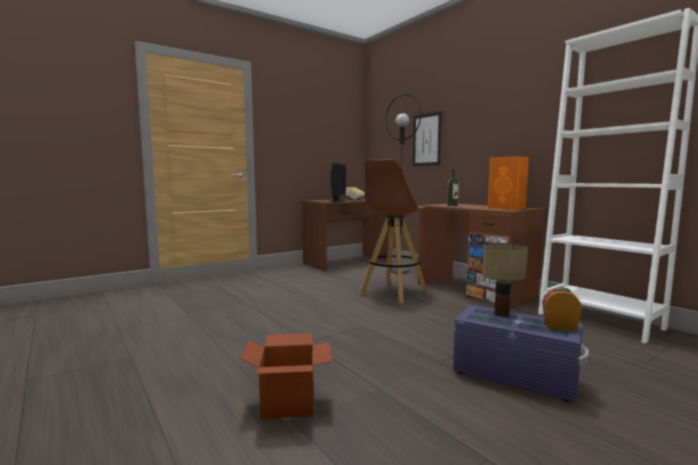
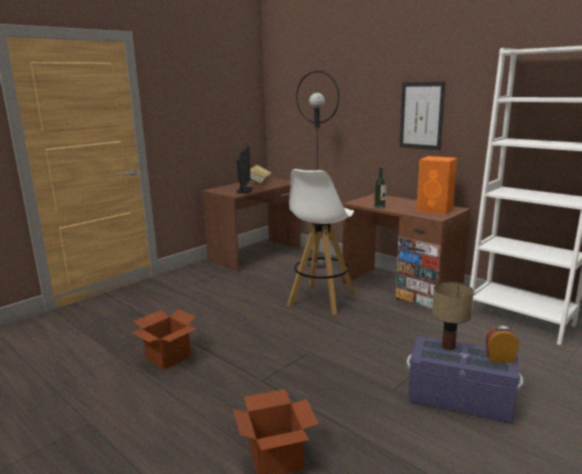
camera: 10 degrees left, 10 degrees up
brown stool [359,159,427,303] -> white stool [287,169,355,315]
picture [413,111,442,166] -> picture moved to [400,82,445,150]
none -> cardboard box [131,309,197,370]

